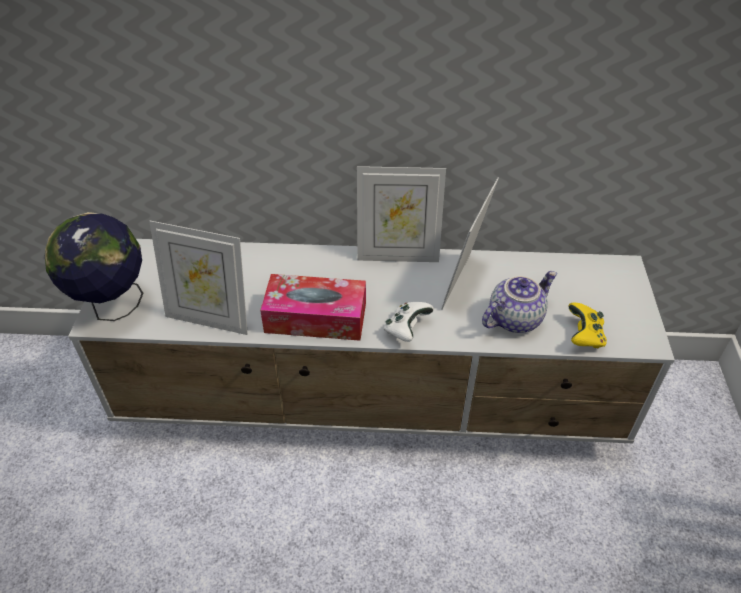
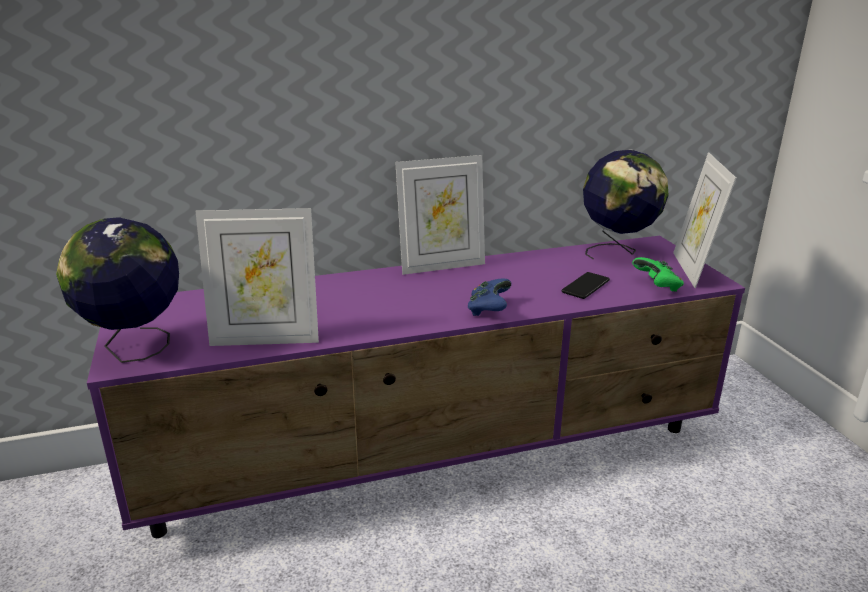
camera: 20 degrees left, 20 degrees down
white tv stand [68,239,675,443] -> purple tv stand [87,236,745,538]
tissue box [260,274,366,341] -> none
white game controller [384,302,434,342] -> blue game controller [468,278,512,316]
picture frame [441,178,499,309] -> picture frame moved to [673,152,736,288]
teapot [482,271,557,333] -> phone [561,272,610,299]
yellow game controller [568,302,607,348] -> green game controller [632,257,684,292]
none -> globe [583,149,669,259]

